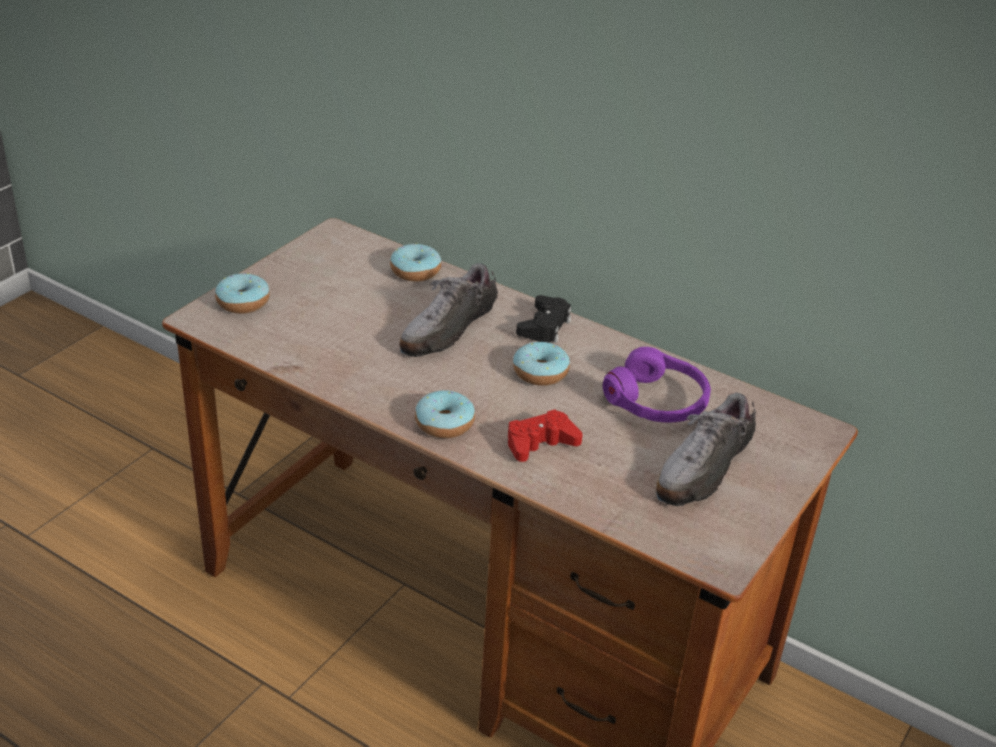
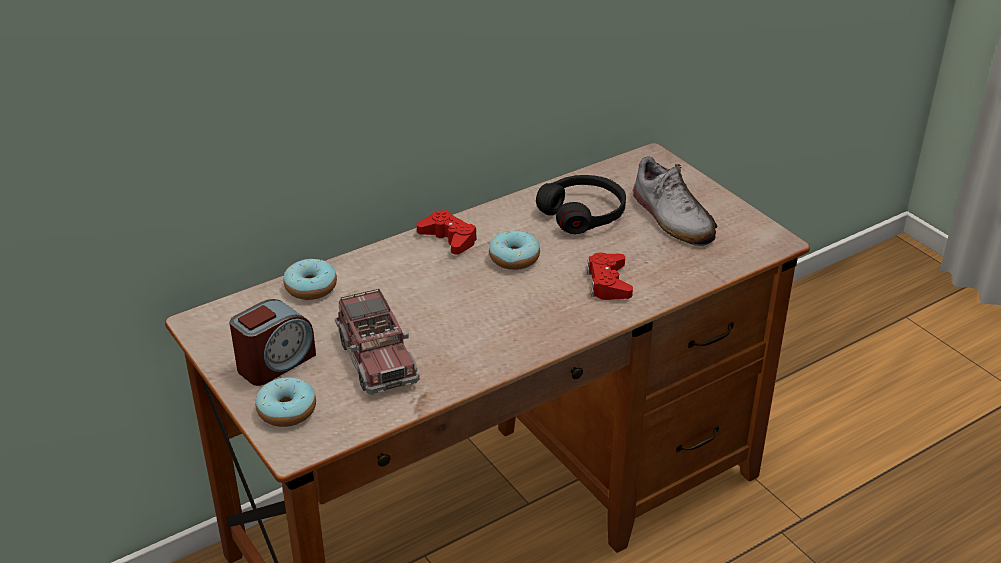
camera: 65 degrees left, 0 degrees up
shoe [399,263,498,357] -> none
donut [415,390,475,438] -> none
black game controller [516,295,571,343] -> red game controller [417,210,477,255]
purple headphones [603,347,711,423] -> black headphones [536,175,626,234]
none -> alarm clock [229,299,316,386]
none -> toy truck [335,289,420,394]

